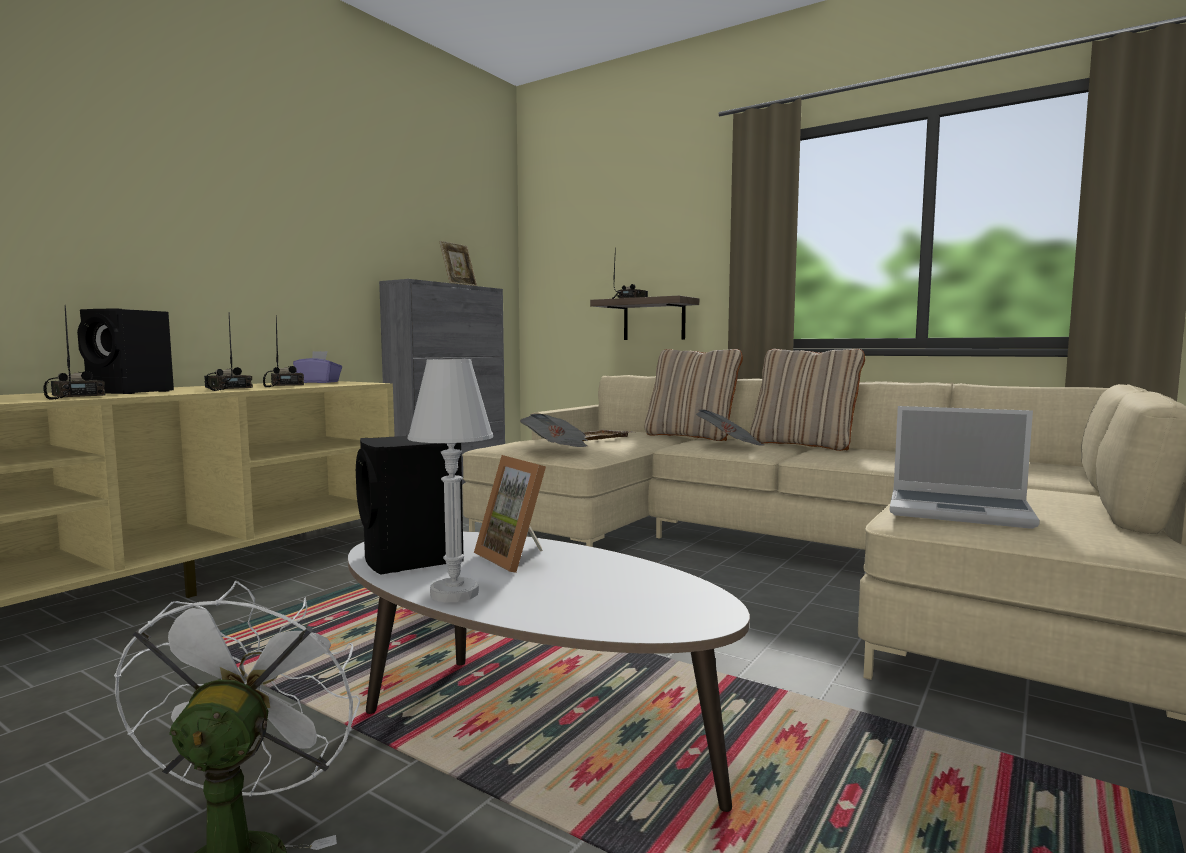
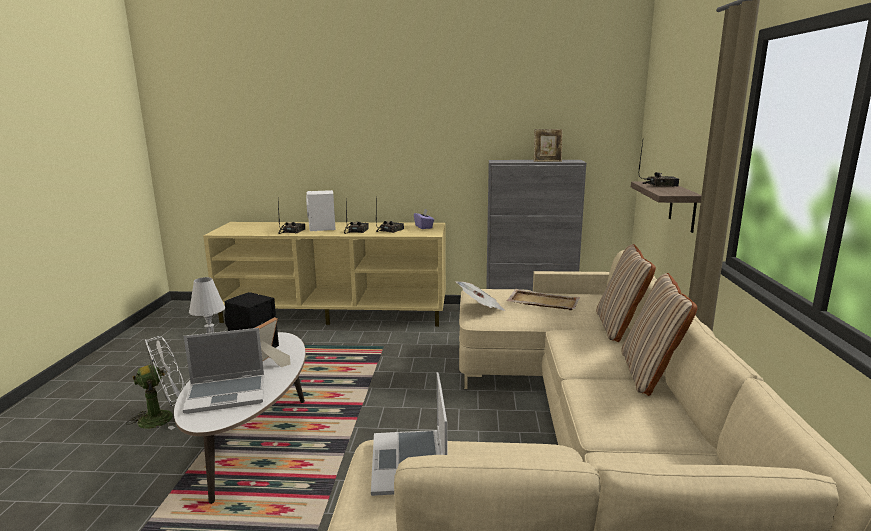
camera: 60 degrees right, 10 degrees up
black speaker [77,309,174,394] -> white speaker [306,190,336,231]
newspaper [696,409,764,446] -> none
none -> laptop [183,328,264,414]

